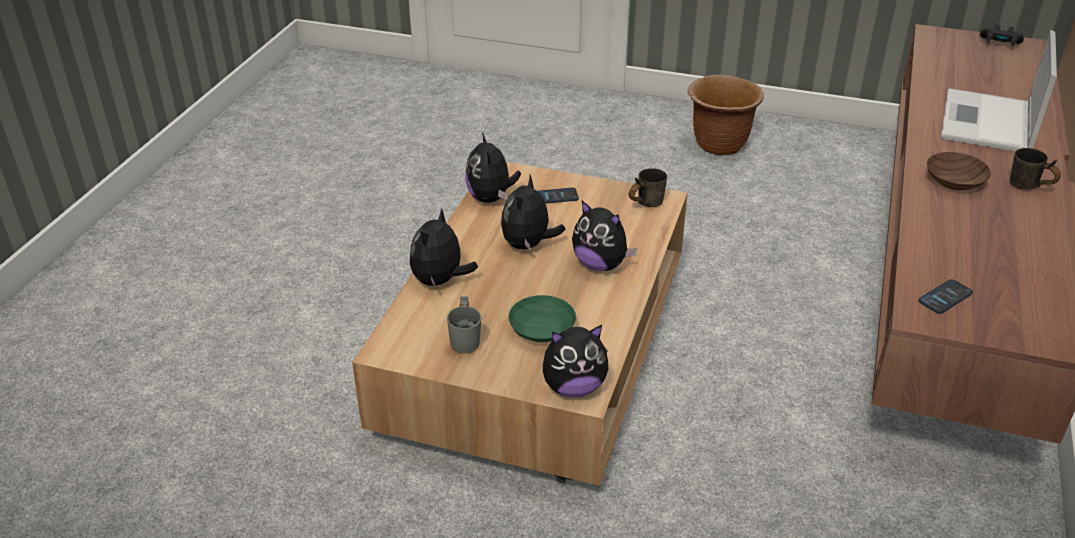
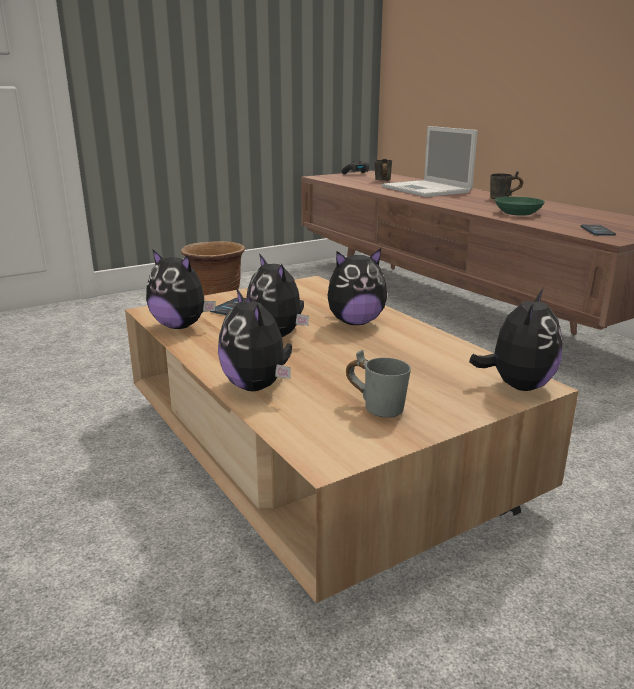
camera: 50 degrees left, 15 degrees down
green bowl [508,295,576,342] -> green bowl moved to [495,197,545,216]
grey mug [629,168,667,207] -> grey mug moved to [374,159,392,181]
brown bowl [927,152,991,191] -> none

